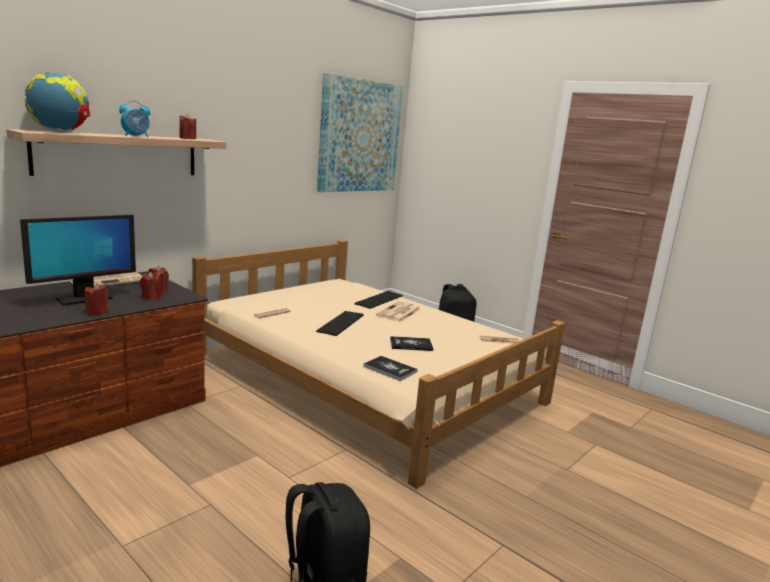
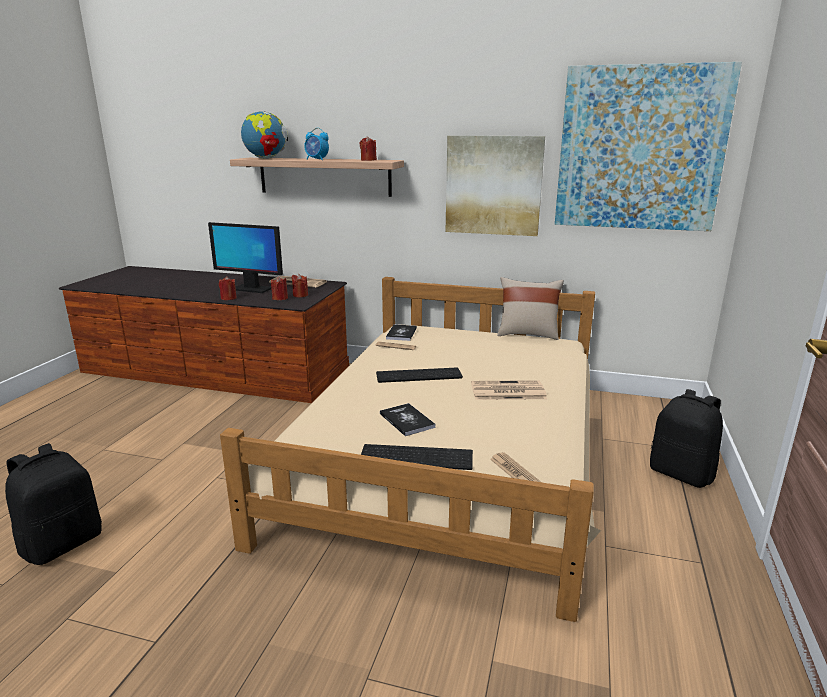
camera: 65 degrees right, 5 degrees up
keyboard [355,291,403,309] -> keyboard moved to [361,444,473,470]
book [363,356,418,381] -> book moved to [386,325,417,341]
none -> picture [445,136,545,236]
none -> beige pillow [497,277,564,340]

